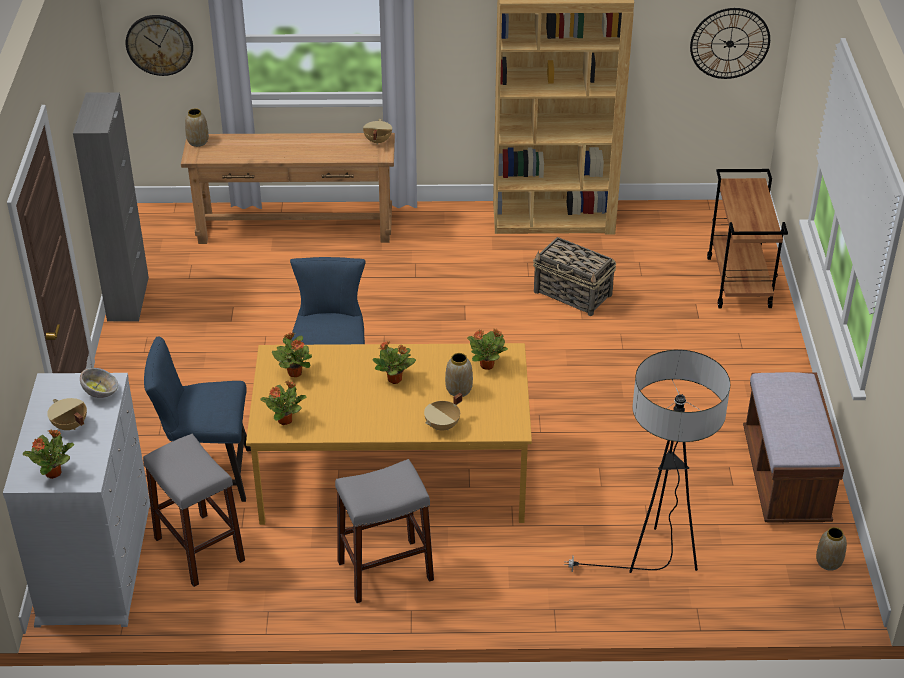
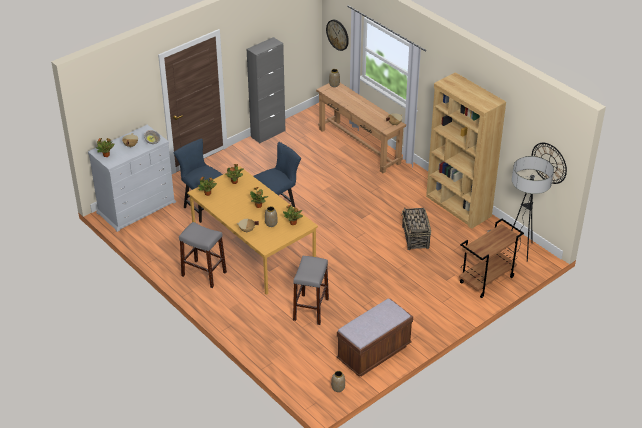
camera: 50 degrees right, 0 degrees up
grey stool [143,434,245,587] -> grey stool moved to [293,256,329,325]
floor lamp [564,350,730,573] -> floor lamp moved to [487,156,554,262]

